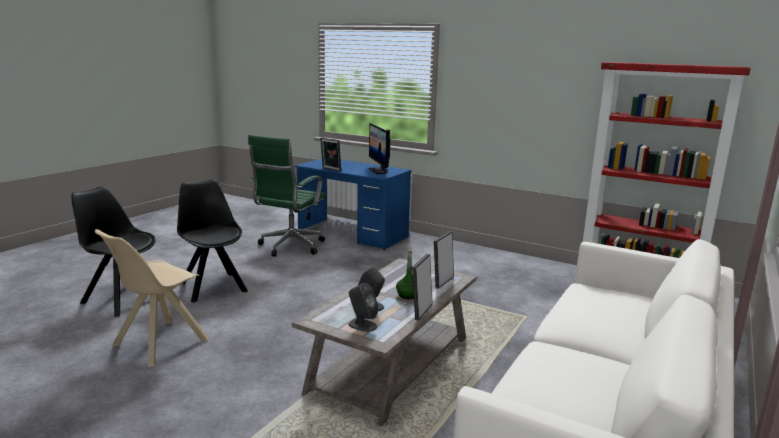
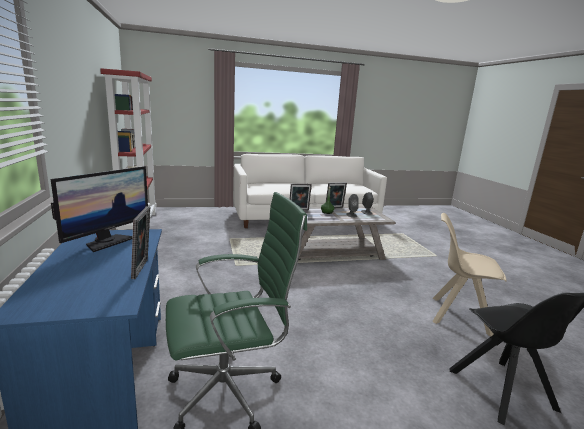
camera: 135 degrees left, 0 degrees up
beige chair [95,229,209,367] -> beige chair turned 150 degrees counterclockwise [432,213,507,337]
black chair [177,179,248,302] -> none

